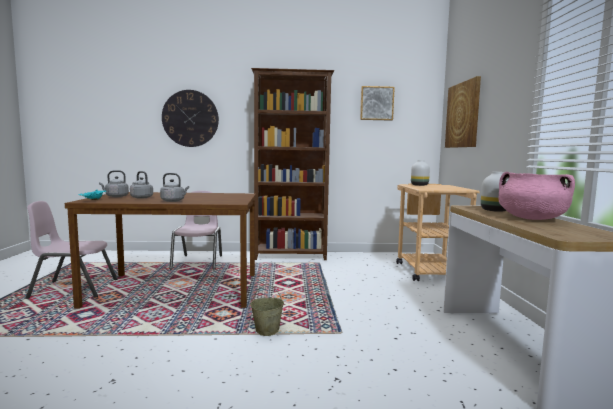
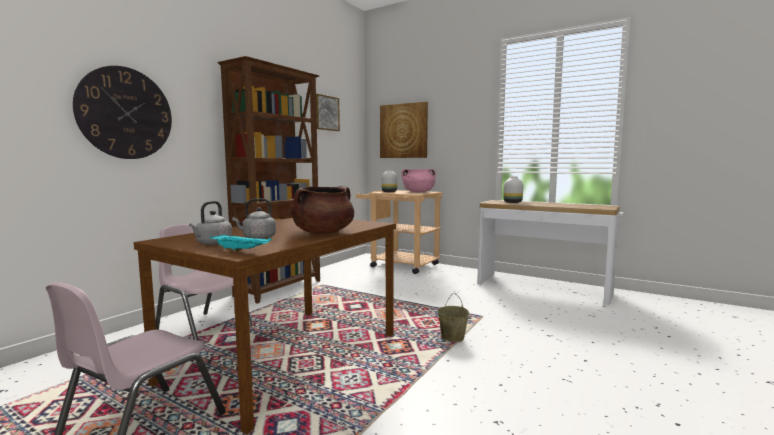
camera: 55 degrees left, 0 degrees up
grey kettle [160,173,189,202] -> brown cooking pot [291,186,354,234]
pink cooking pot [498,172,575,220] -> pink cooking pot moved to [401,169,436,192]

